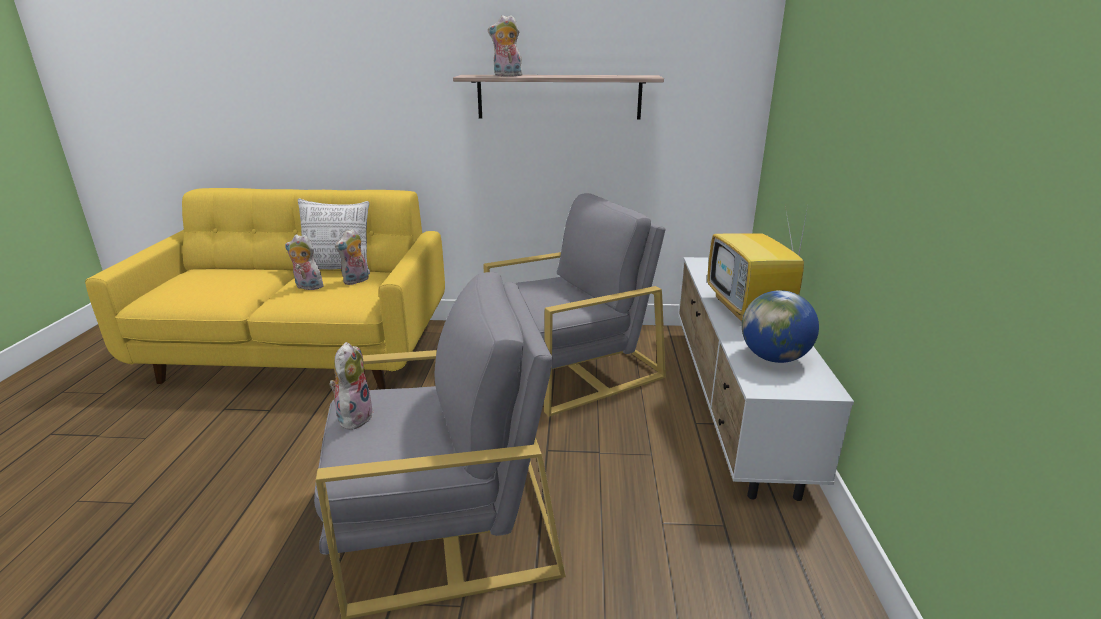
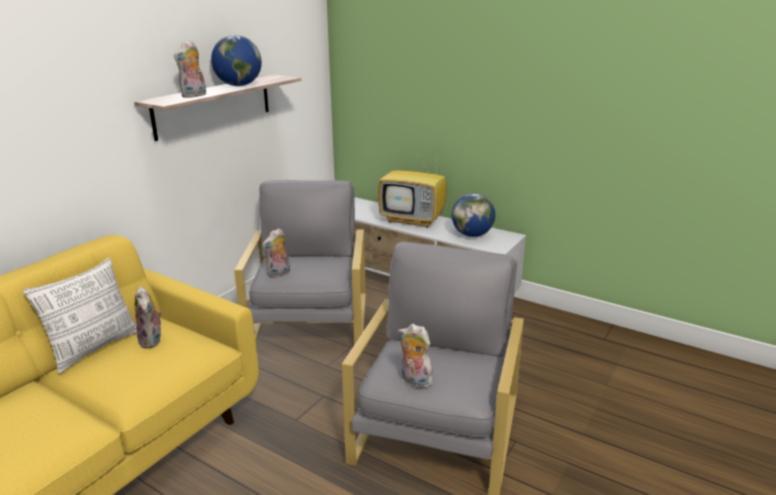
camera: 60 degrees left, 0 degrees up
plush toy [285,234,323,290] -> plush toy moved to [262,228,290,278]
none -> globe [211,35,262,86]

